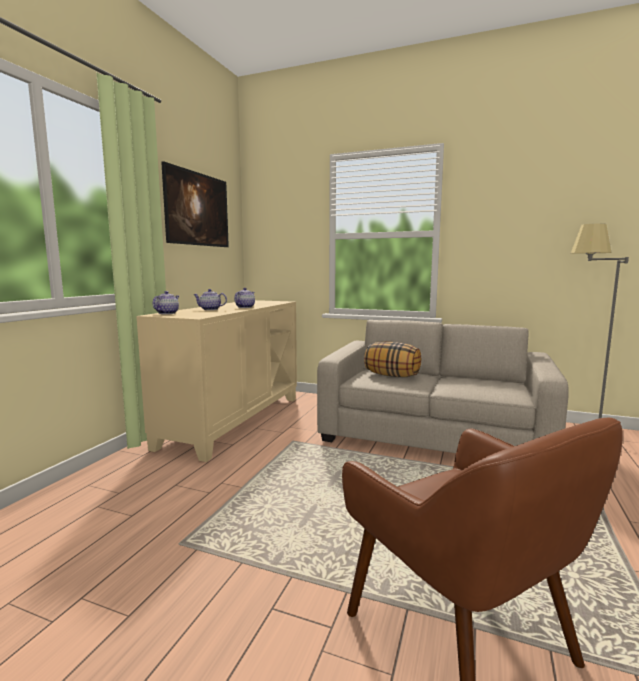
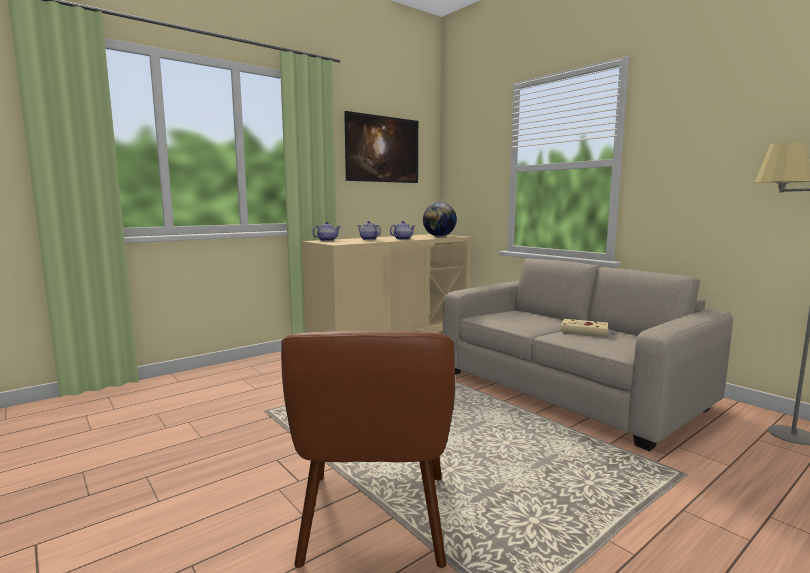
camera: 30 degrees right, 0 degrees up
pillow [364,342,421,377] -> none
none -> globe [423,202,457,237]
none -> beige book [560,319,617,336]

